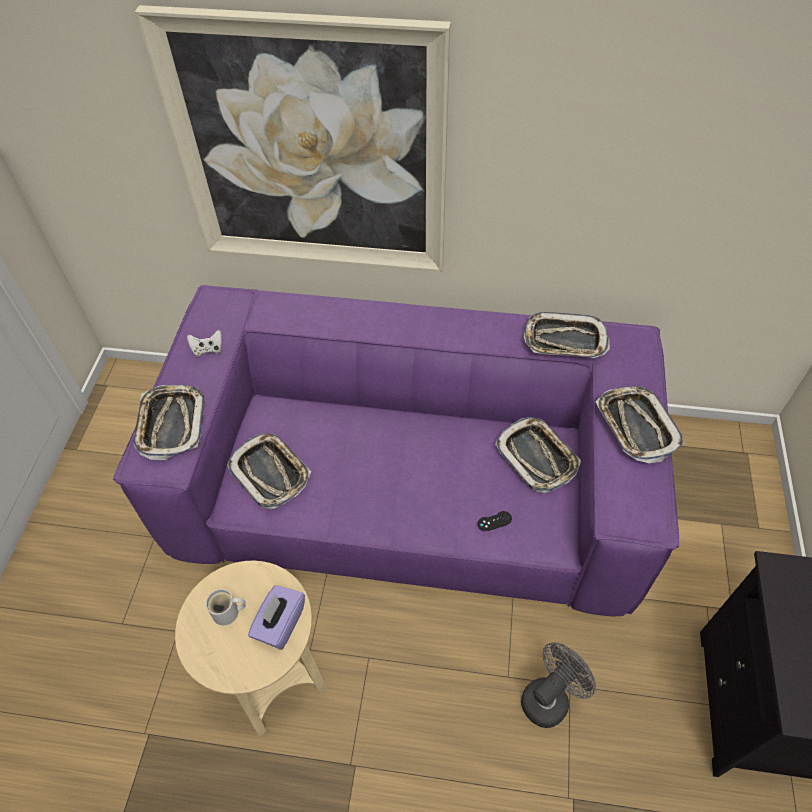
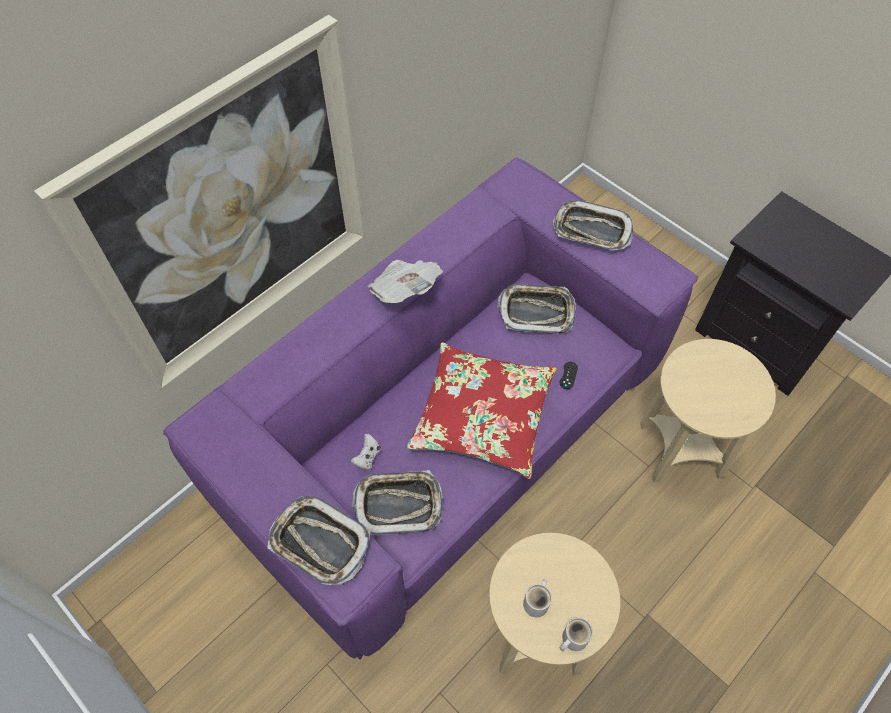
camera: 55 degrees left, 5 degrees up
white game controller [187,330,222,356] -> white game controller moved to [351,434,381,470]
purple tissue box [248,585,305,650] -> none
grey fan [521,642,596,728] -> beige side table [640,339,776,483]
tray [523,312,610,358] -> none
none -> newspaper [367,260,443,303]
none -> red pillow [407,342,557,479]
none -> white mug [560,617,593,651]

